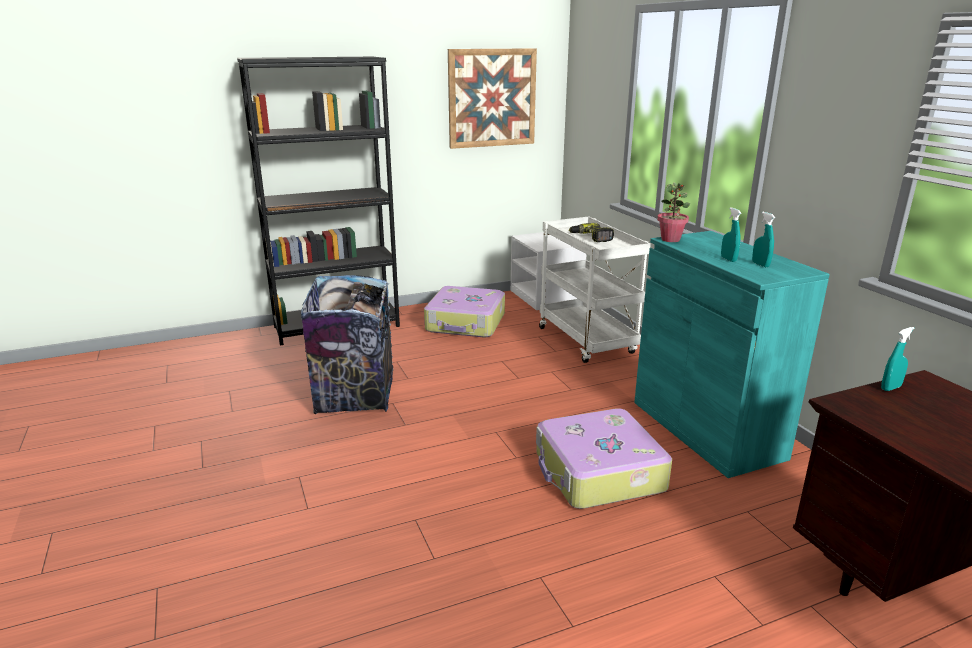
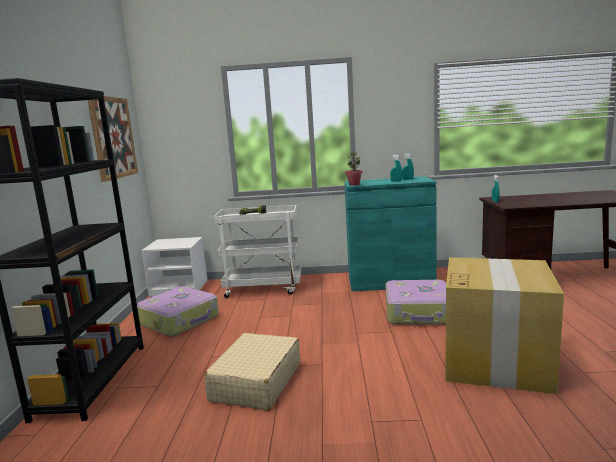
camera: 65 degrees left, 10 degrees down
trash can [301,275,393,414] -> beige suitcase [204,333,300,410]
none -> cardboard box [445,257,564,394]

